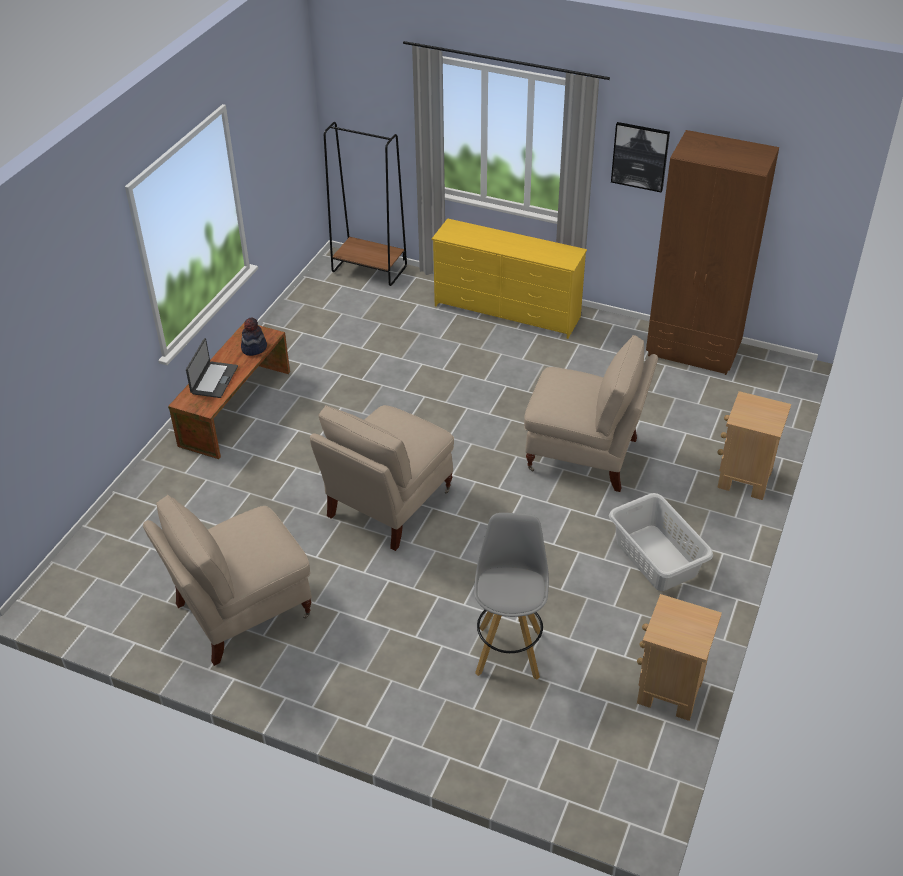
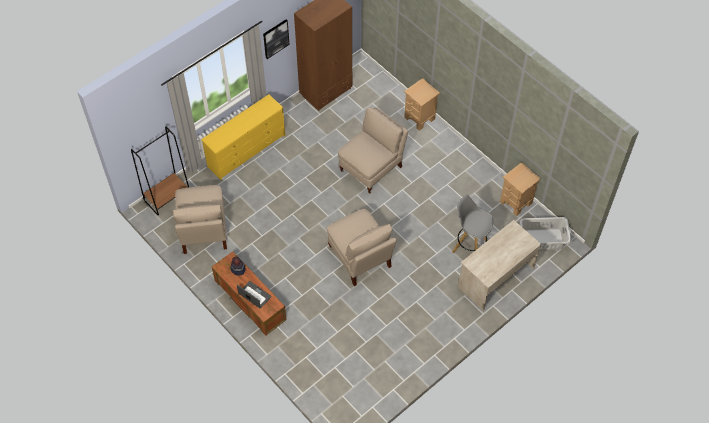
camera: 65 degrees left, 15 degrees up
beige chair [143,495,312,666] -> beige chair moved to [173,185,227,254]
grey laundry basket [609,493,713,591] -> grey laundry basket moved to [519,217,571,250]
none -> beige desk [458,220,541,311]

